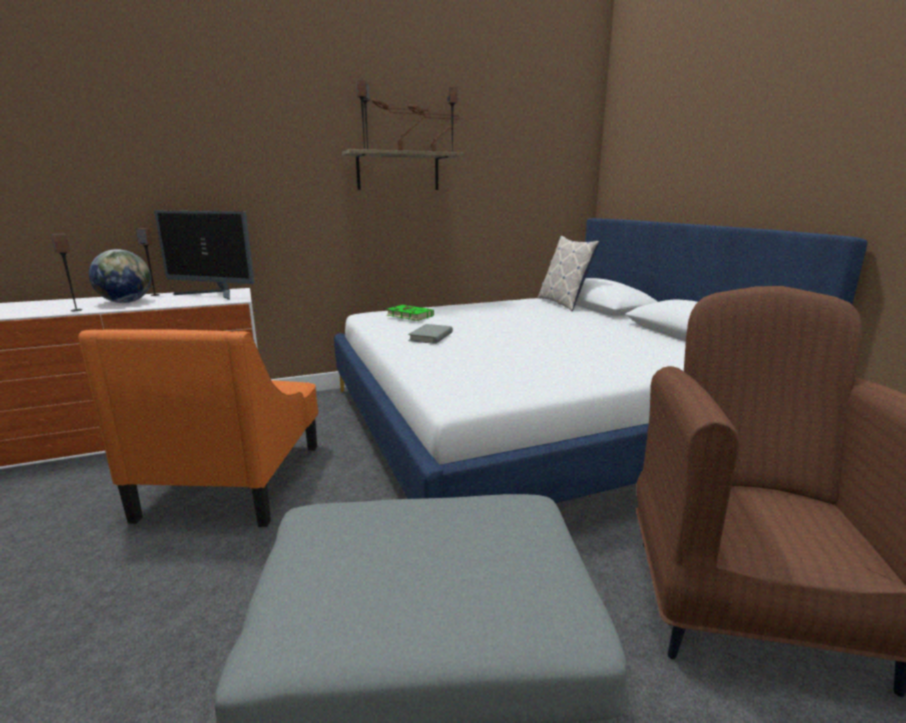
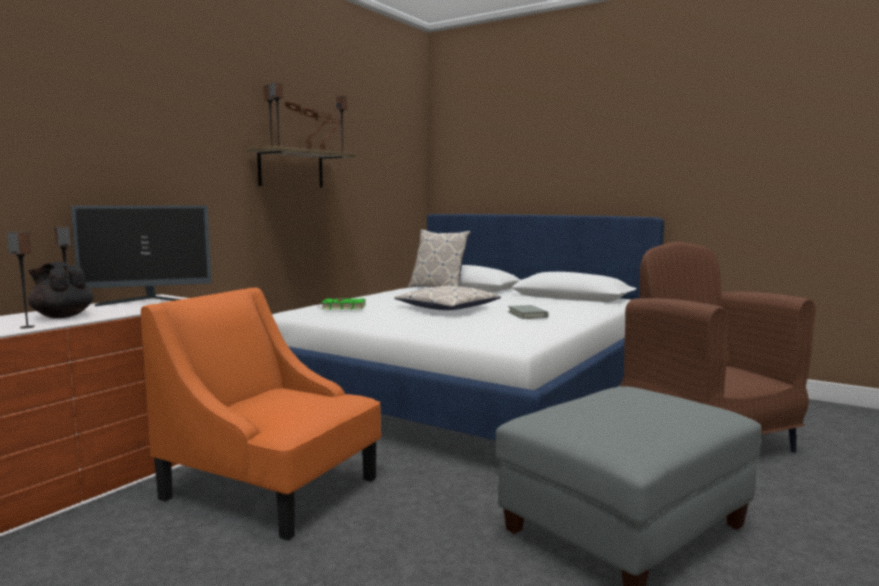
camera: 35 degrees left, 10 degrees down
orange armchair [78,329,318,527] -> orange armchair turned 150 degrees clockwise [141,288,381,541]
globe [89,249,151,303] -> black teapot [28,262,94,318]
grey book [408,324,453,344] -> grey book moved to [508,305,549,319]
none -> pillow [394,285,501,310]

